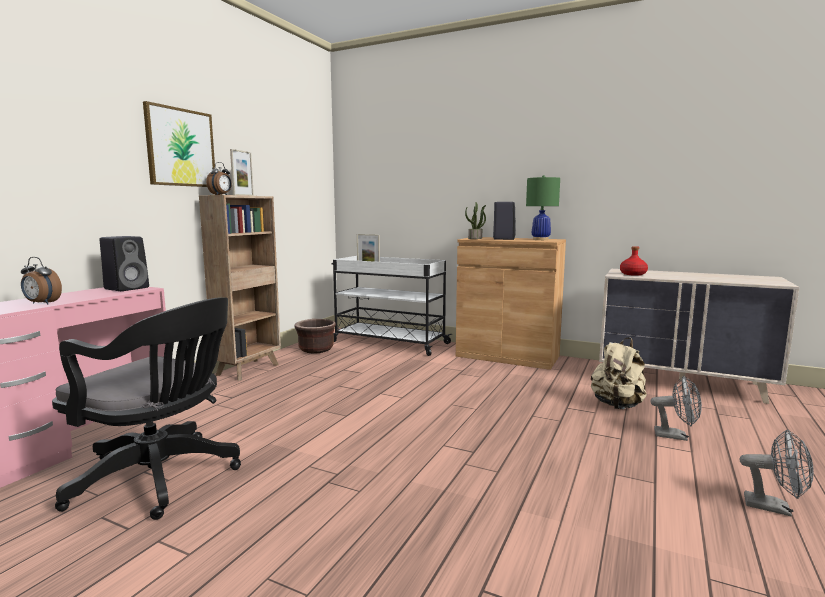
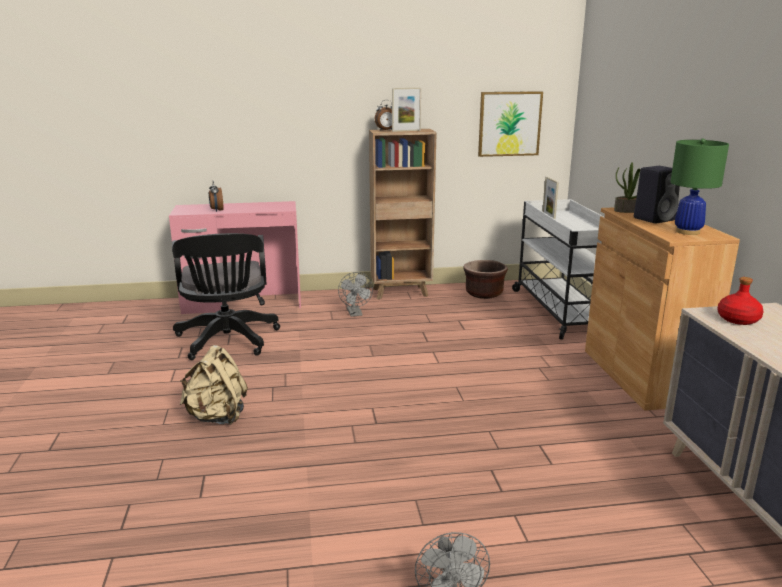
camera: 55 degrees right, 10 degrees up
black speaker [100,236,149,291] -> none
picture [143,101,215,187] -> picture moved to [478,91,543,157]
beige backpack [591,337,647,409] -> beige backpack moved to [180,345,248,425]
grey fan [650,376,702,441] -> grey fan moved to [338,272,373,317]

